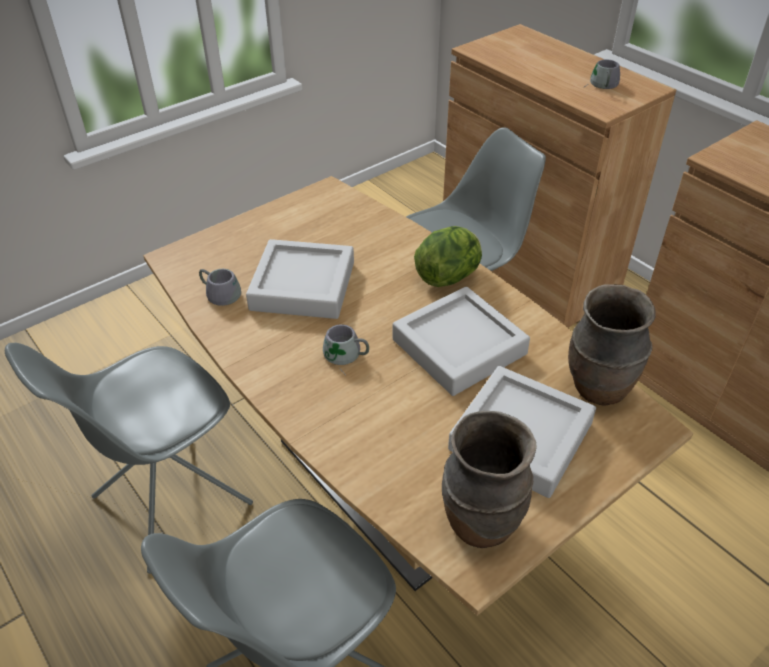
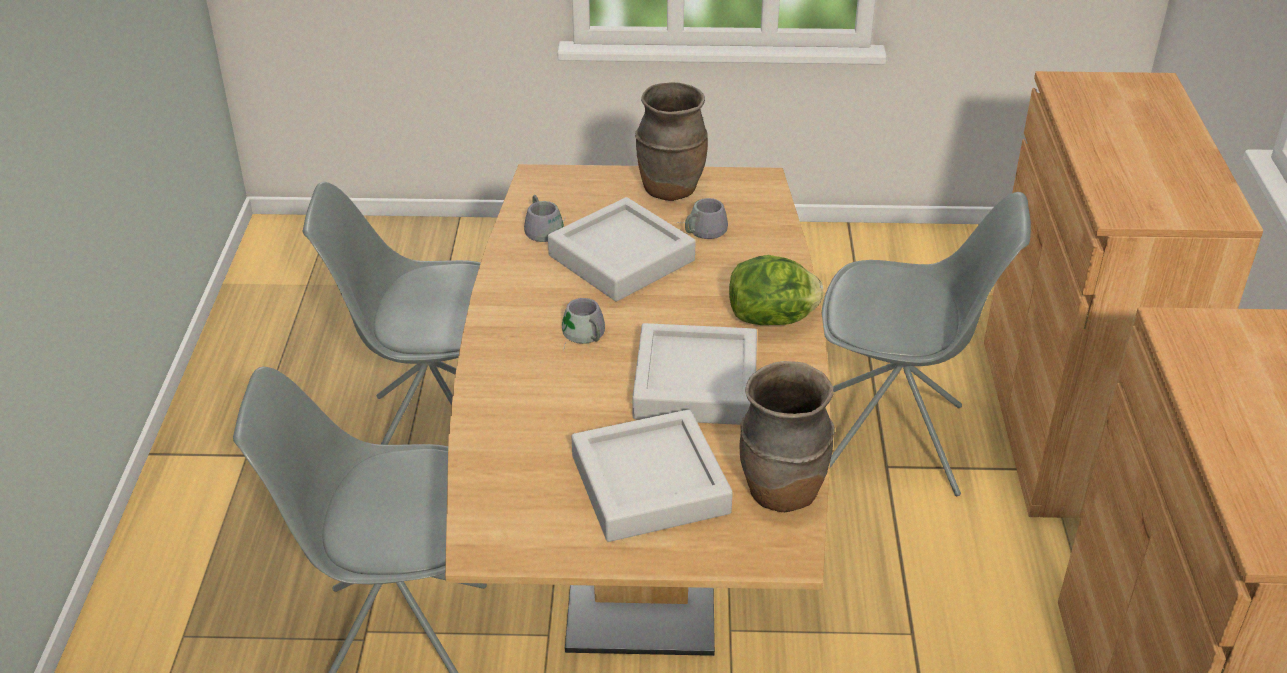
camera: 40 degrees right, 5 degrees down
brown vase [442,411,537,548] -> brown vase moved to [635,82,708,201]
grey mug [584,59,620,89] -> grey mug moved to [676,198,728,239]

